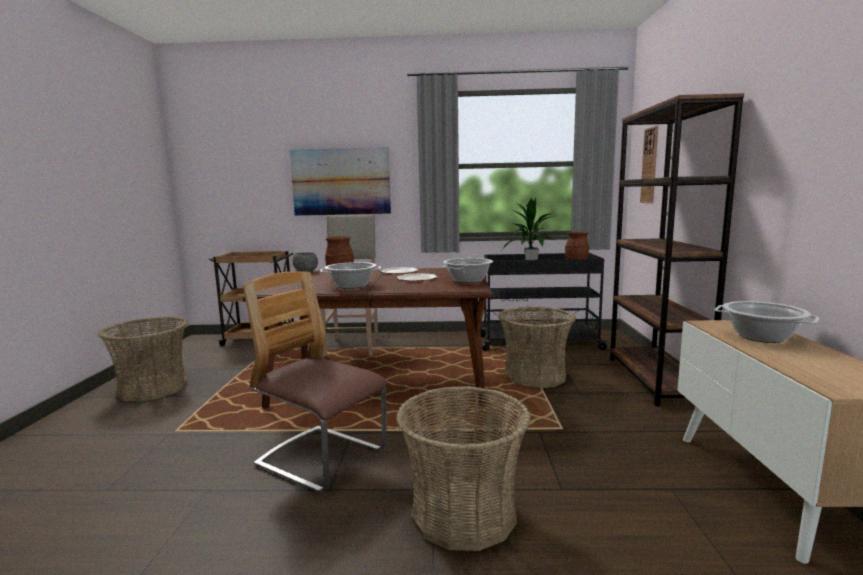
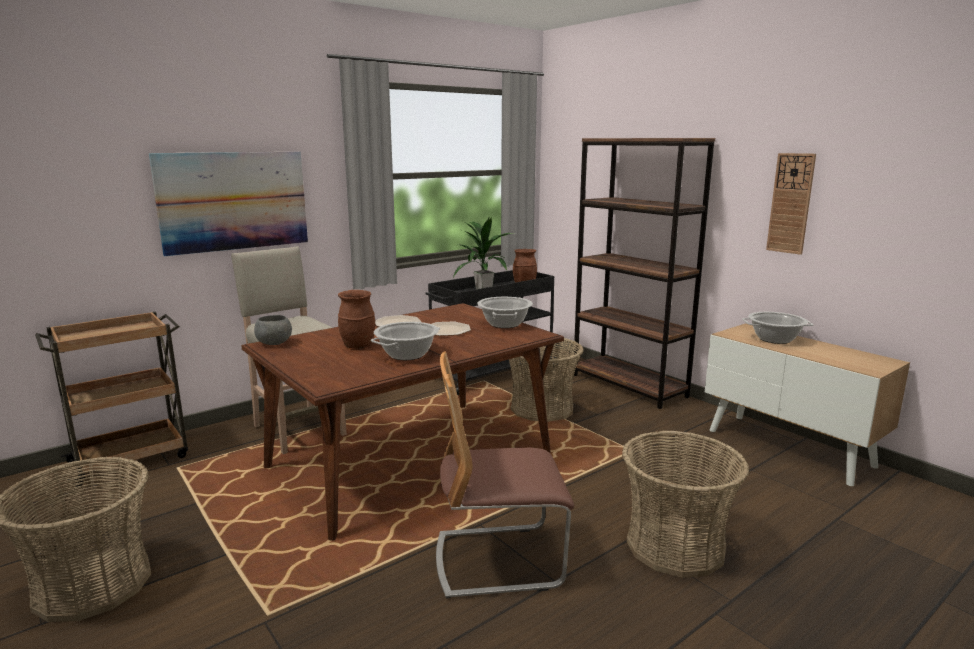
camera: 40 degrees left, 5 degrees up
wall clock [640,126,658,203] -> wall clock moved to [766,153,816,255]

